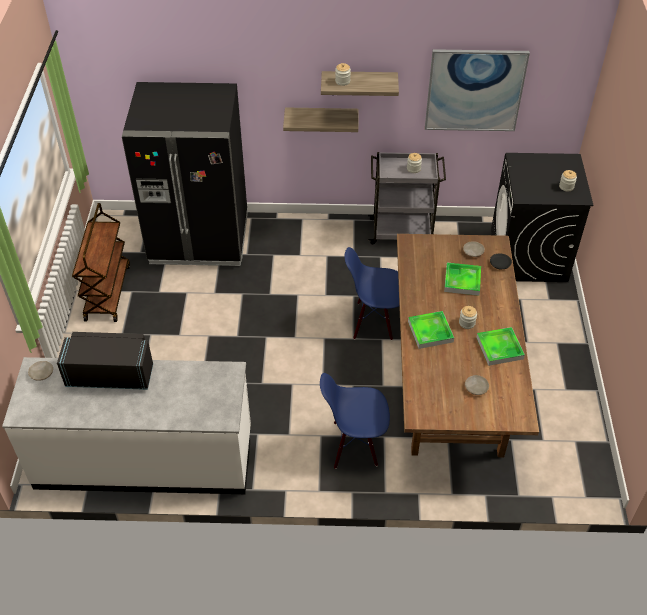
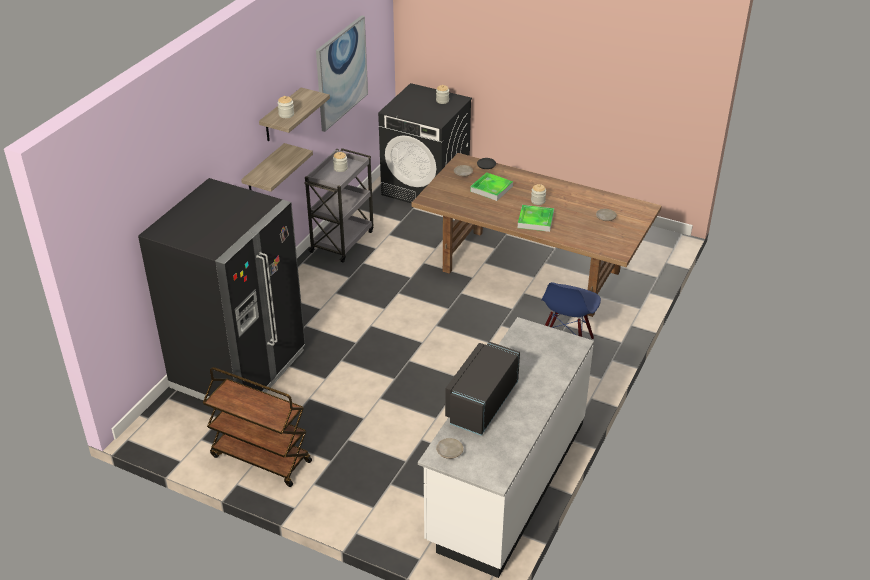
camera: 65 degrees left, 10 degrees down
blue chair [344,247,399,341] -> none
tray [476,327,525,366] -> none

